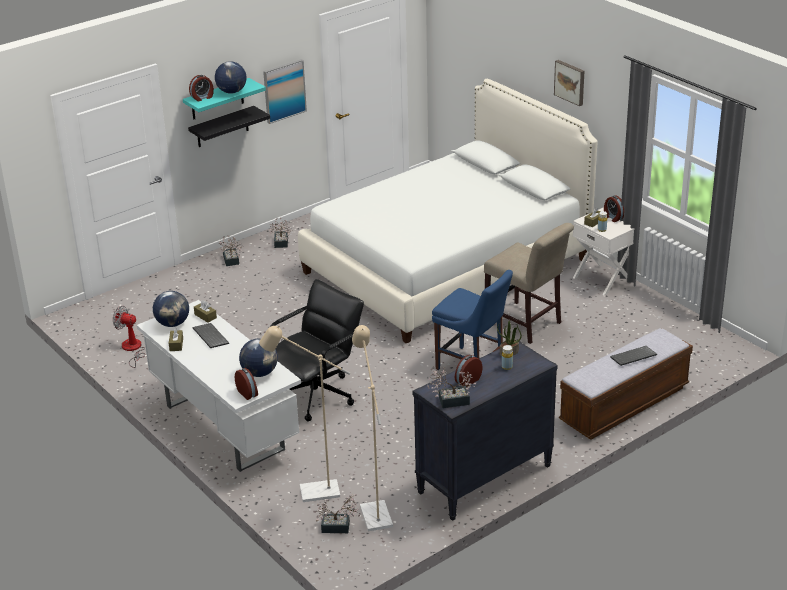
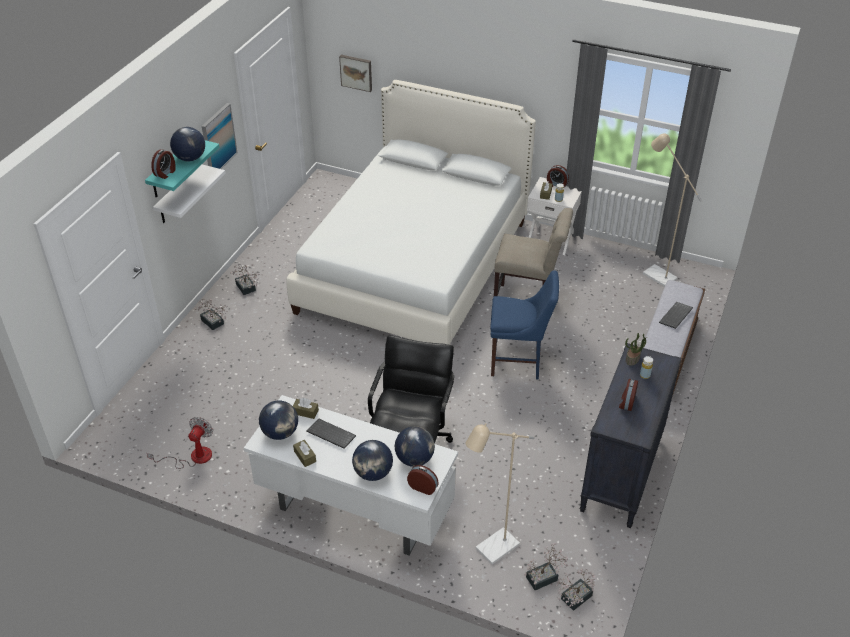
camera: 30 degrees left, 10 degrees up
fan [113,306,145,368] -> fan turned 120 degrees clockwise [147,417,213,469]
black shelf [188,106,270,147] -> white shelf [153,164,225,223]
beige floor lamp [352,325,393,531] -> beige floor lamp moved to [643,133,702,287]
potted plant [427,366,476,408] -> potted plant moved to [556,569,595,611]
picture [554,60,584,106] -> picture moved to [339,55,372,92]
none -> globe [352,440,393,481]

